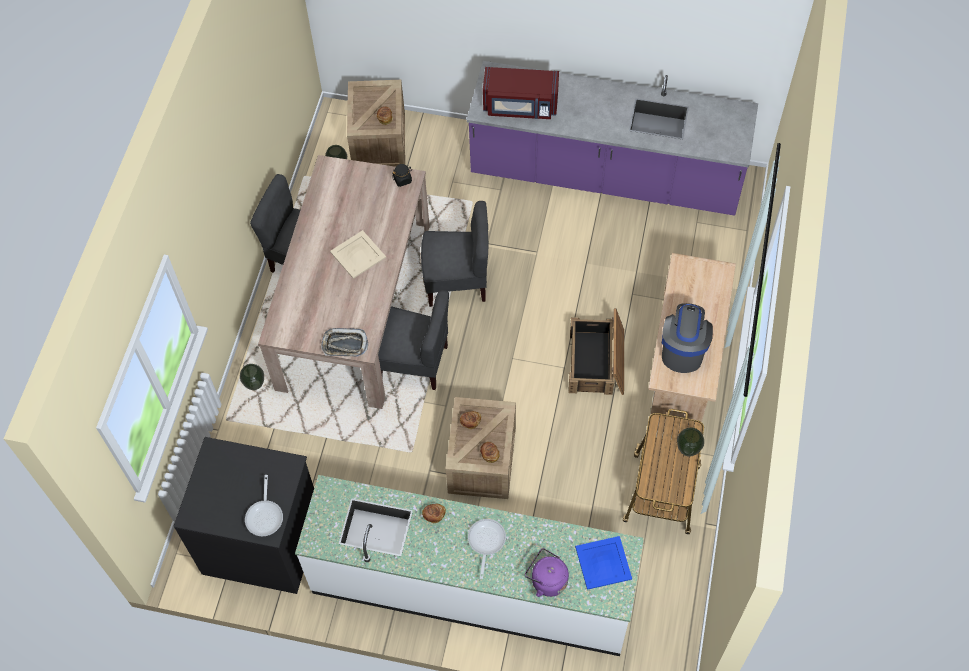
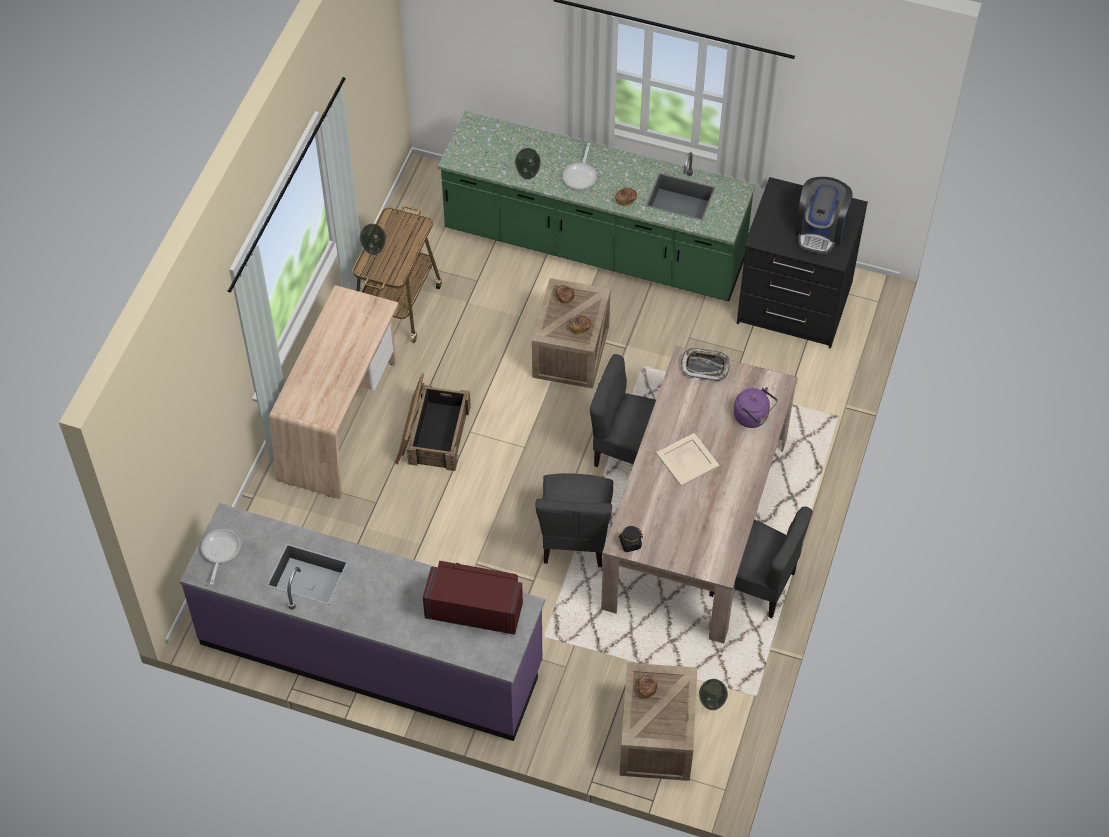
camera: 175 degrees left, 5 degrees down
vase [240,364,264,390] -> vase moved to [515,148,541,180]
frying pan [245,475,283,536] -> frying pan moved to [201,529,241,585]
white counter [295,475,644,656] -> green counter [438,111,756,301]
grey chair [421,201,488,307] -> grey chair turned 90 degrees counterclockwise [536,473,614,567]
purple kettle [525,548,569,597] -> purple kettle moved to [734,387,778,428]
blue tray [575,536,632,590] -> none
coffee machine [661,303,713,373] -> coffee machine moved to [795,177,852,254]

